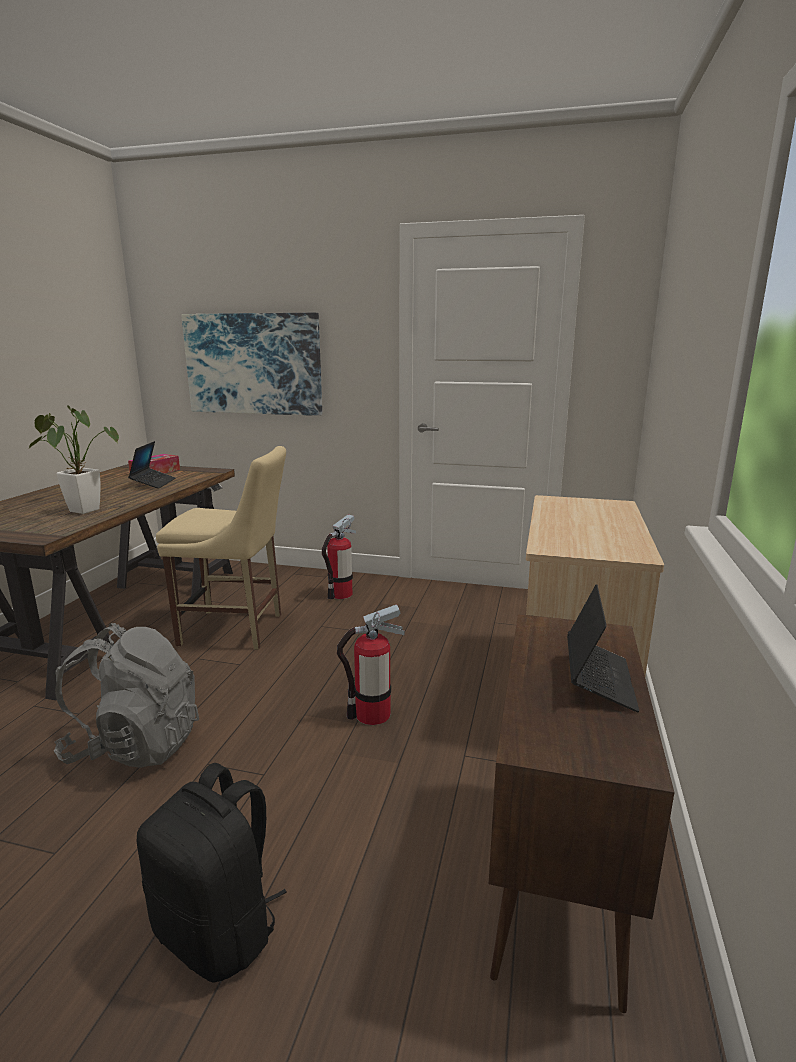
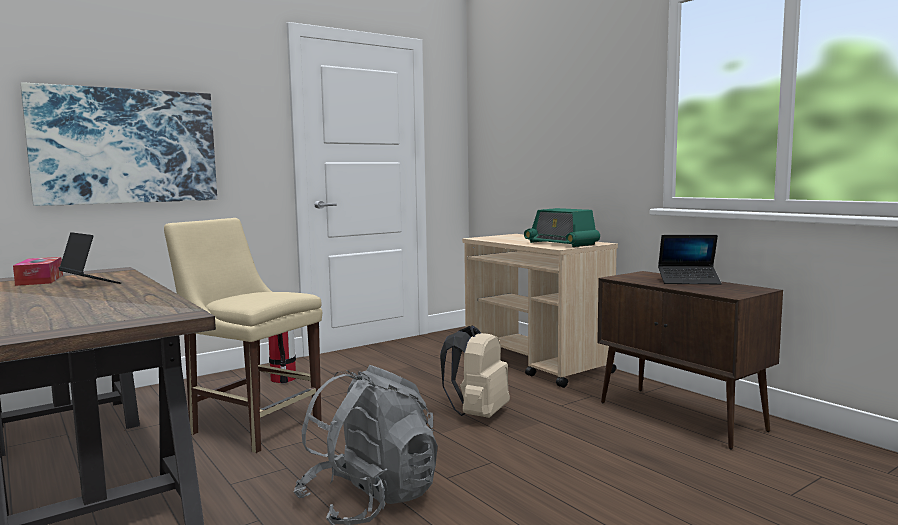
camera: 50 degrees left, 10 degrees down
potted plant [29,405,119,514] -> none
black backpack [137,763,287,983] -> none
beige chair [156,446,286,650] -> beige chair turned 105 degrees counterclockwise [164,218,322,453]
fire extinguisher [337,604,405,725] -> beige backpack [440,326,510,418]
laptop [567,584,639,712] -> laptop turned 135 degrees clockwise [658,235,721,284]
none -> radio [524,208,600,247]

